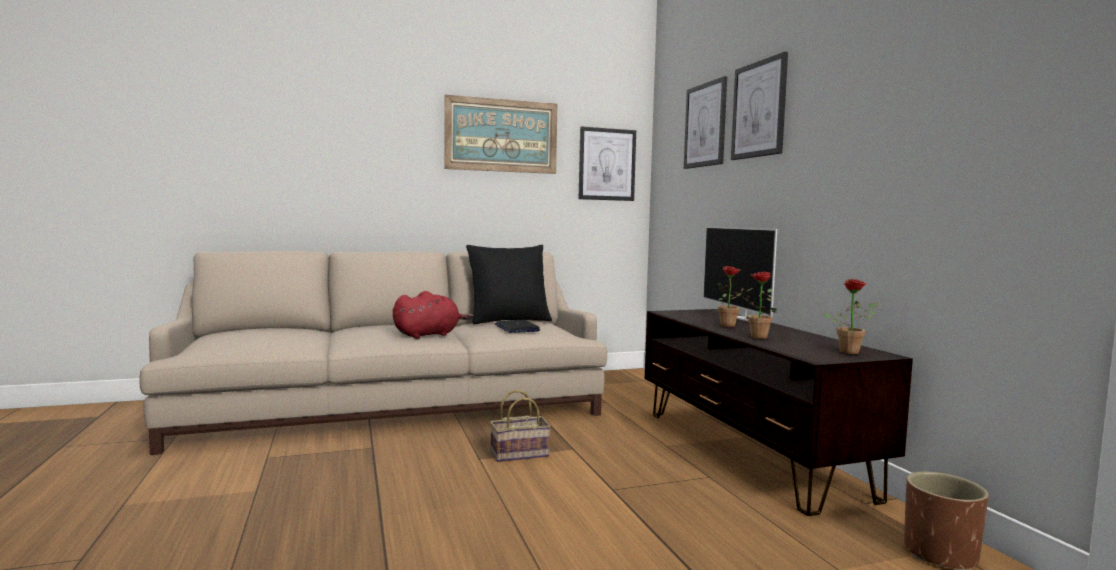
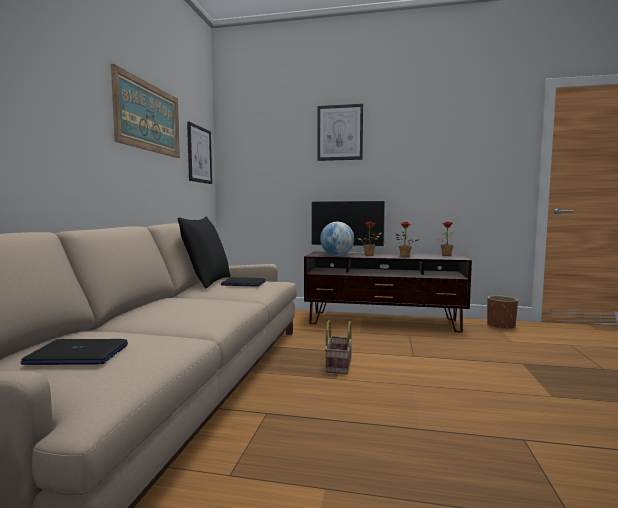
camera: 60 degrees left, 0 degrees up
red plush toy [393,291,474,339] -> none
picture [684,76,727,169] -> none
none -> laptop [21,339,128,365]
none -> globe [320,222,354,256]

